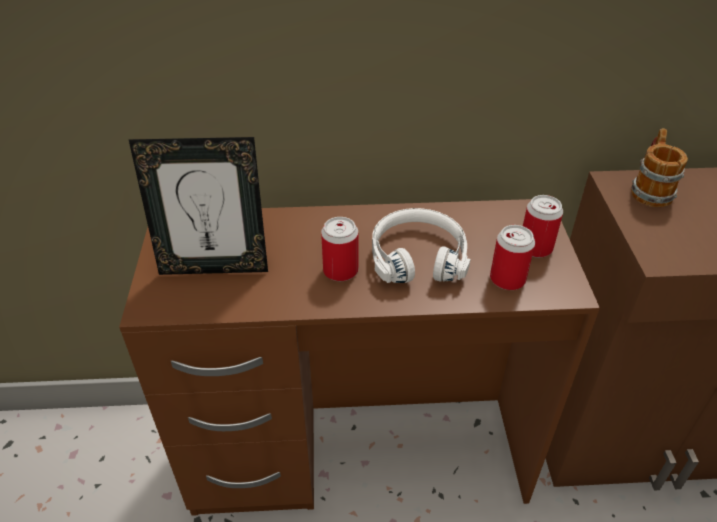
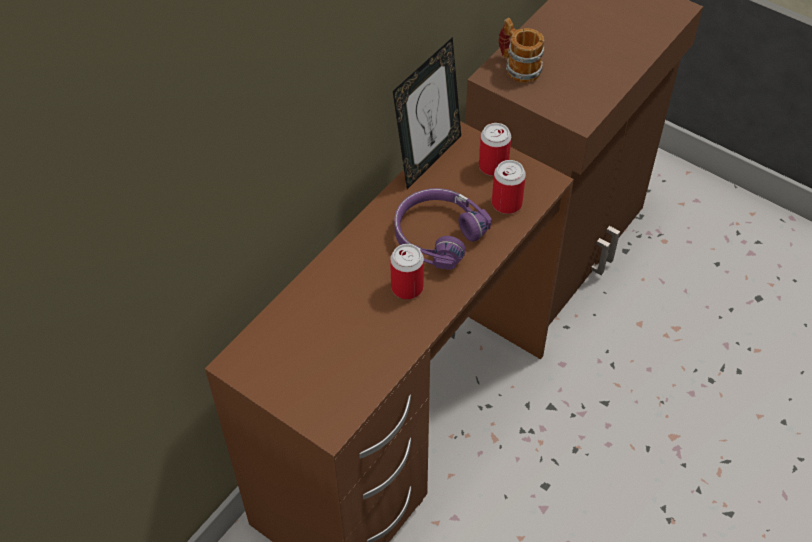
camera: 50 degrees left, 10 degrees up
picture frame [129,137,268,275] -> picture frame moved to [393,37,461,189]
white headphones [372,208,470,283] -> purple headphones [394,188,492,270]

